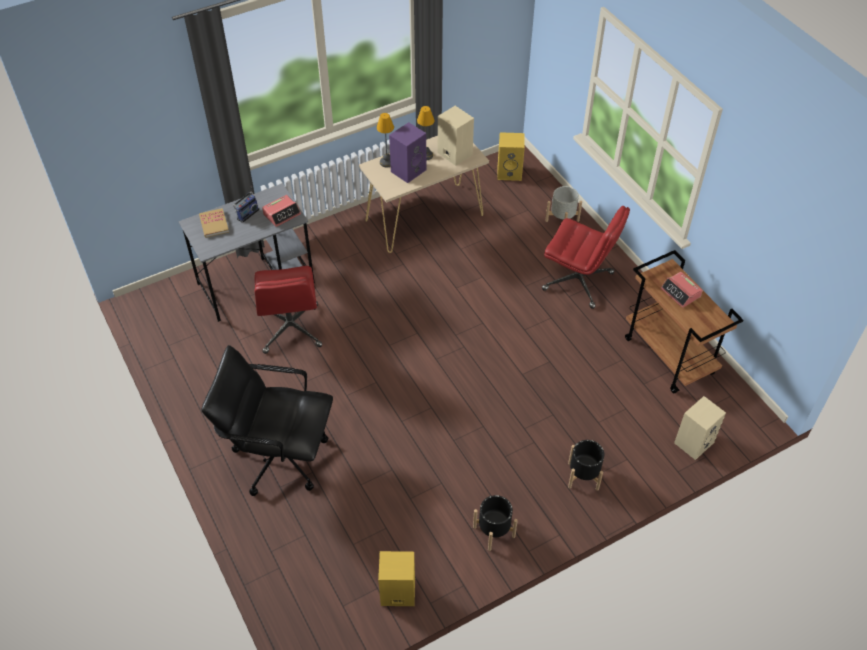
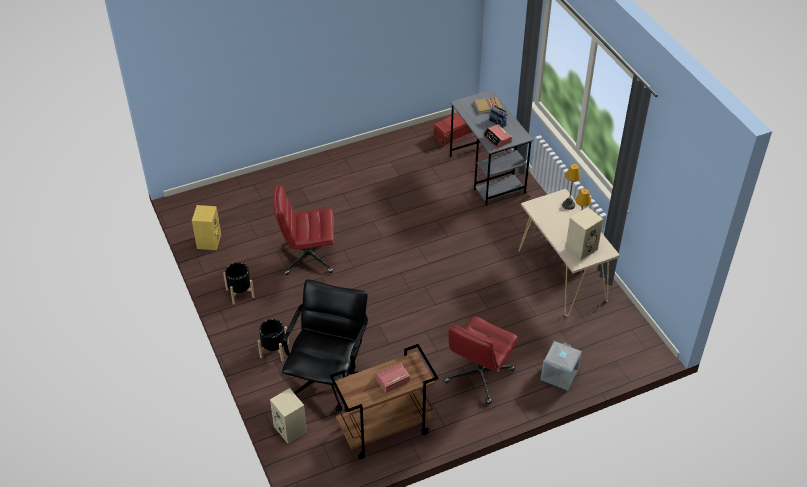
camera: 95 degrees right, 5 degrees down
black office chair [201,345,333,496] -> black office chair moved to [282,279,368,412]
red office chair [254,266,322,354] -> red office chair moved to [273,185,334,275]
purple speaker [389,122,426,183] -> none
yellow speaker [497,132,525,181] -> none
grey planter [545,186,582,222] -> grey storage box [541,341,582,390]
none -> red storage box [434,113,473,147]

